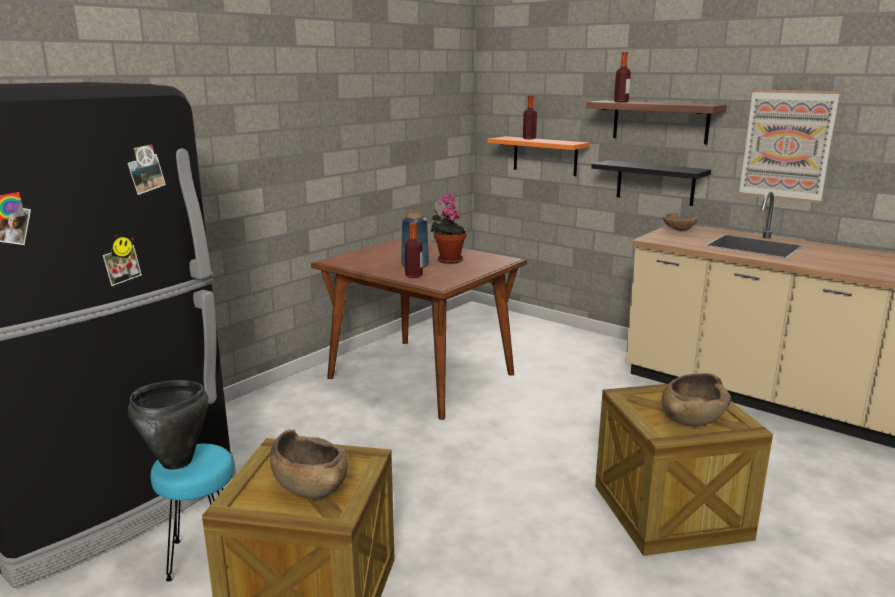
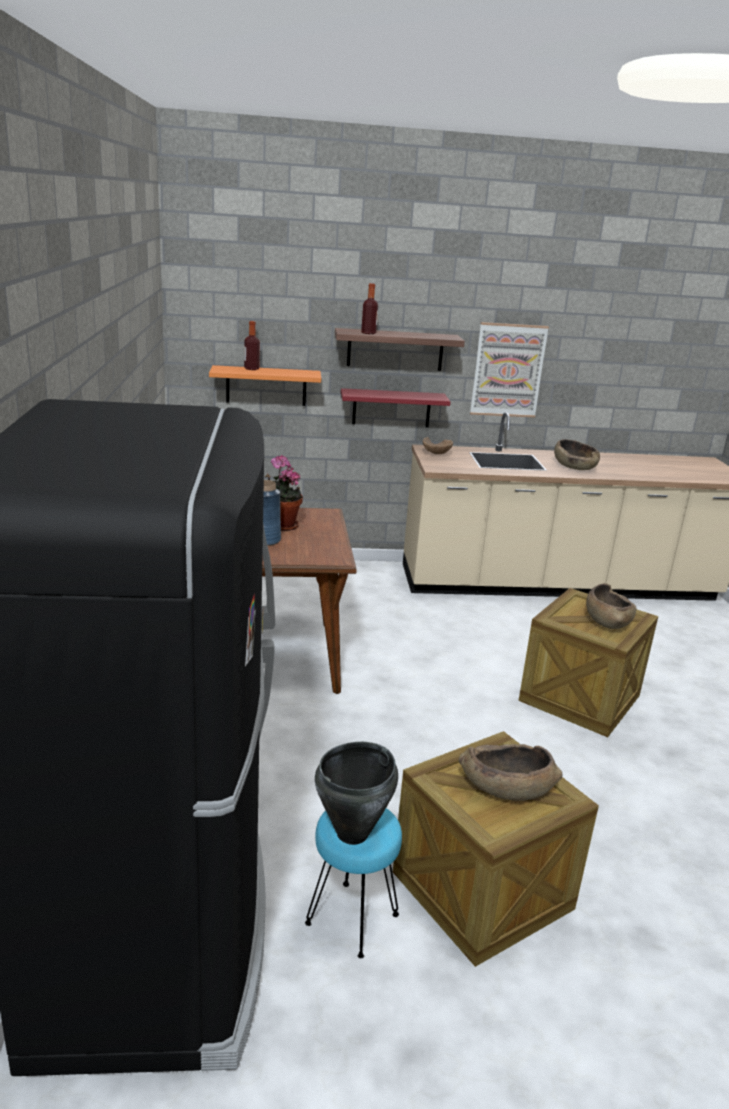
camera: 45 degrees left, 5 degrees up
bottle [405,222,423,278] -> none
black shelf [591,160,711,206] -> red shelf [341,388,451,428]
none -> brown bowl [554,439,600,470]

